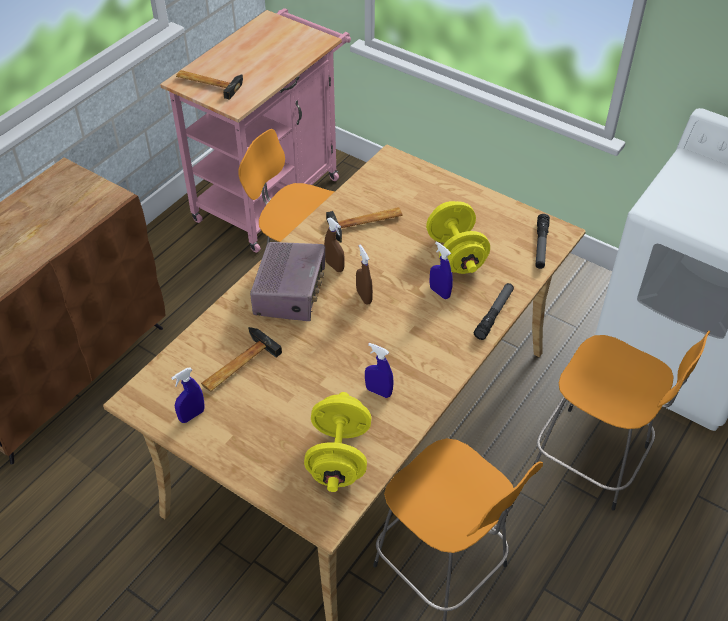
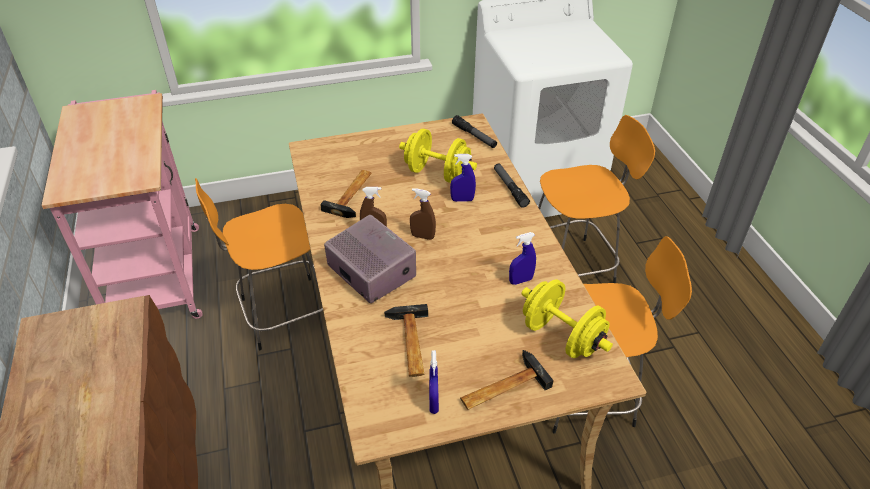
camera: 50 degrees left, 5 degrees down
hammer [176,70,243,100] -> hammer moved to [460,350,554,410]

